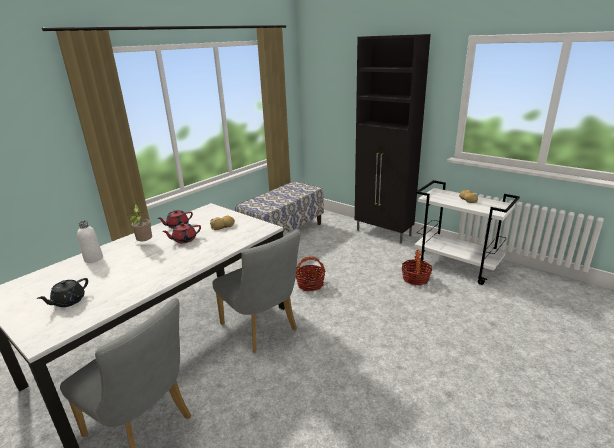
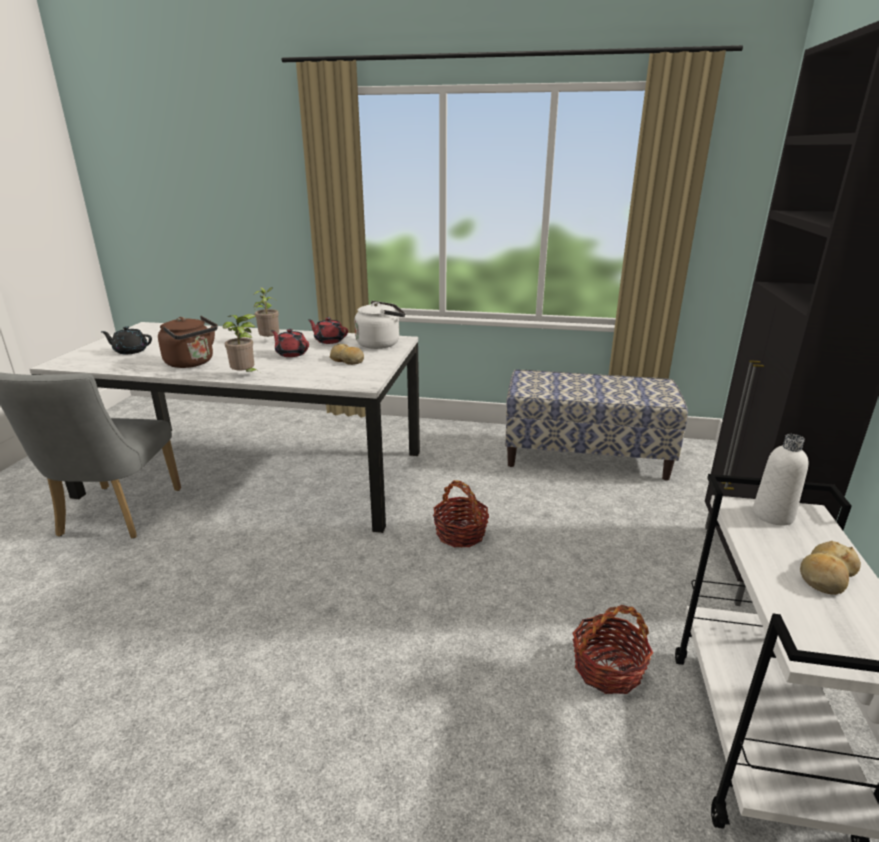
camera: 60 degrees right, 0 degrees up
white bottle [77,221,103,263] -> white bottle moved to [753,434,808,525]
grey chair [212,230,301,353] -> none
none -> brown kettle [158,316,218,368]
none -> potted plant [223,314,257,372]
none -> white kettle [354,301,405,349]

